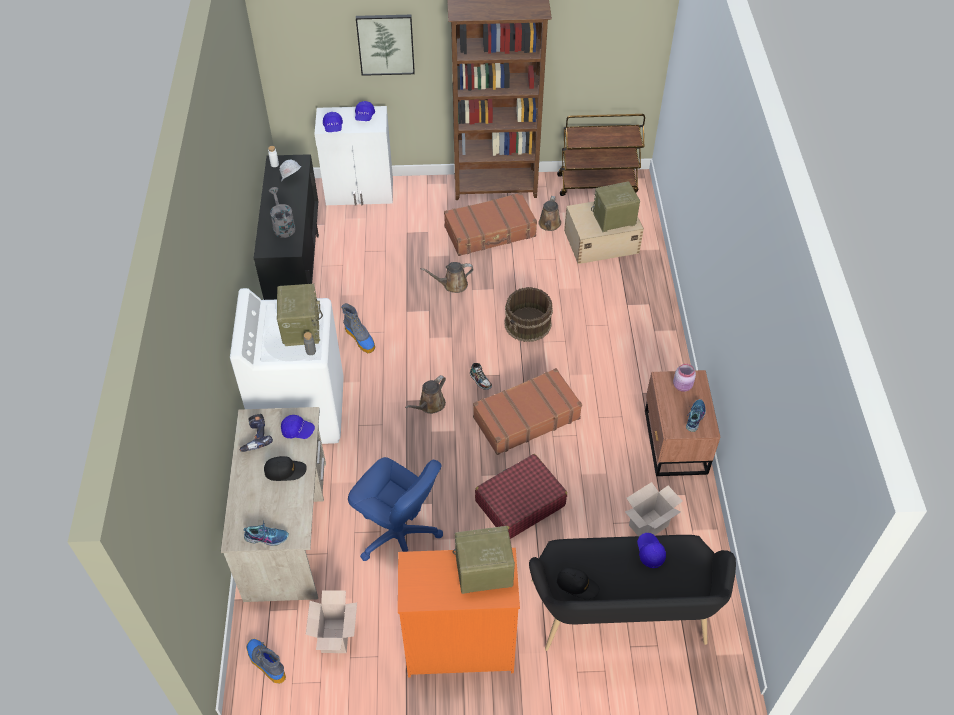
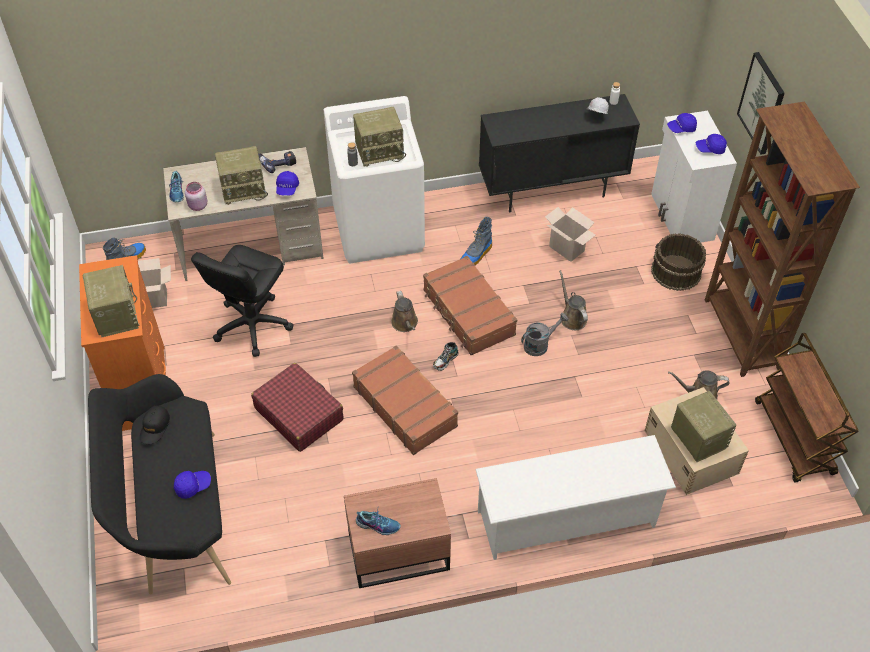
camera: 80 degrees right, 0 degrees up
black cap [264,456,307,481] -> radio [215,146,268,205]
grey watering can [269,187,296,238] -> grey watering can moved to [521,313,569,356]
blue office chair [348,457,443,561] -> black office chair [191,245,293,357]
brown watering can [405,375,446,414] -> brown watering can turned 135 degrees counterclockwise [391,291,418,332]
brown suitcase [444,192,537,256] -> brown suitcase moved to [423,256,517,355]
brown bucket [505,287,553,342] -> brown bucket moved to [651,233,706,291]
cardboard box [625,482,683,536] -> cardboard box moved to [545,207,596,262]
pink jar [673,364,696,392] -> pink jar moved to [185,182,207,211]
none -> white shoe rack [475,435,676,560]

